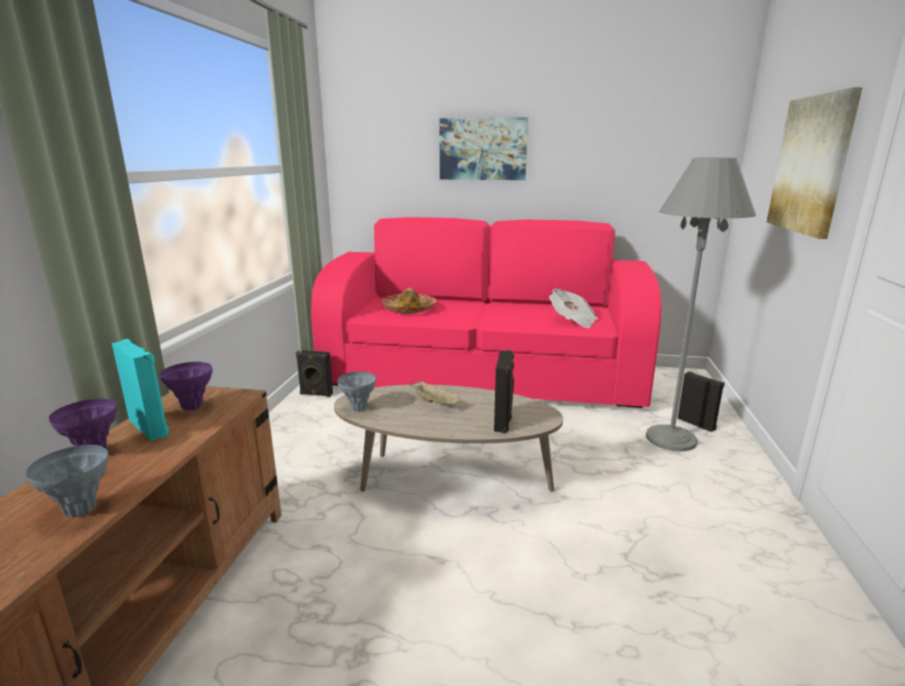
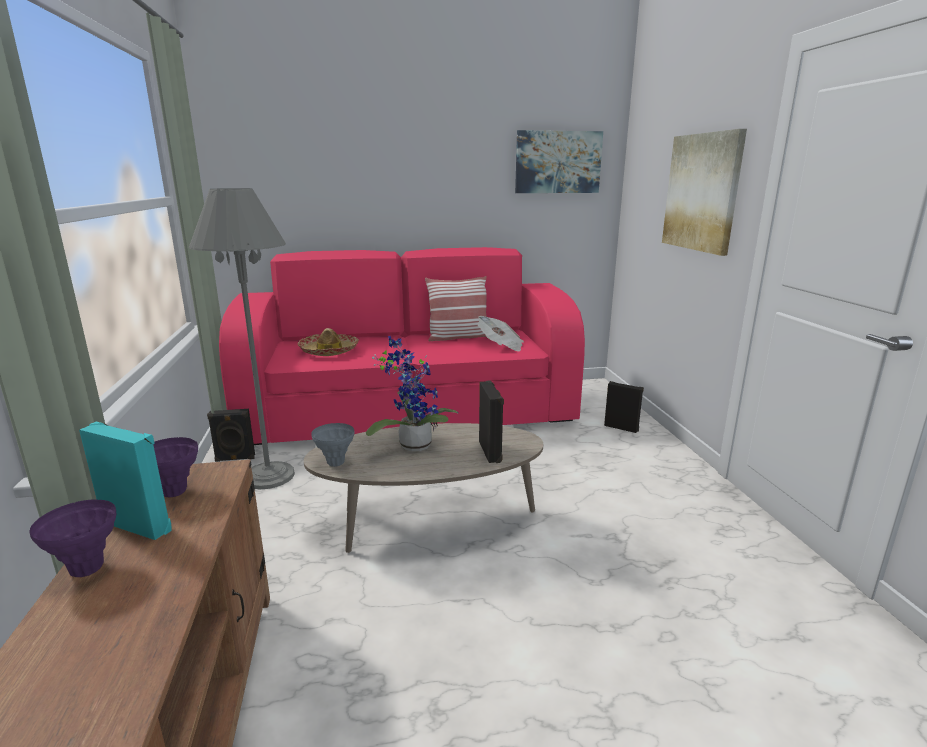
camera: 20 degrees left, 0 degrees up
grey vase [26,445,109,517] -> none
beige tray [410,381,460,404] -> potted plant [366,336,458,451]
picture [439,117,528,180] -> picture moved to [515,130,603,193]
grey floor lamp [646,158,756,451] -> grey floor lamp moved to [189,188,295,489]
none -> pillow [425,276,487,341]

